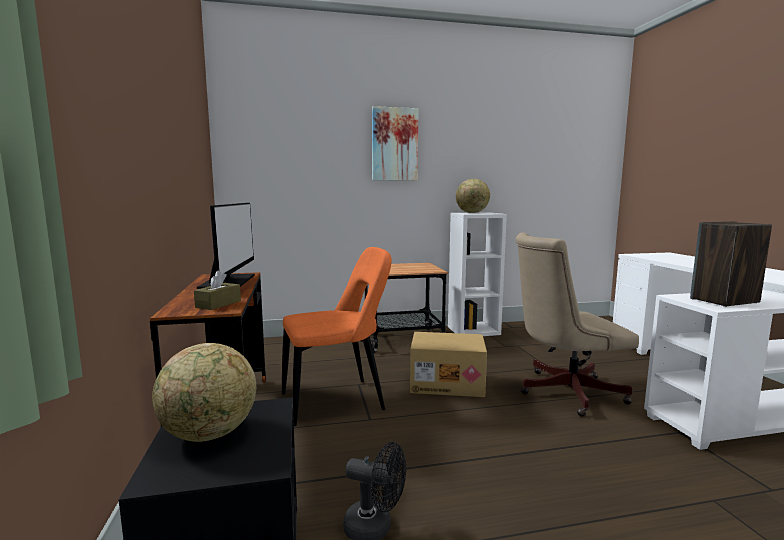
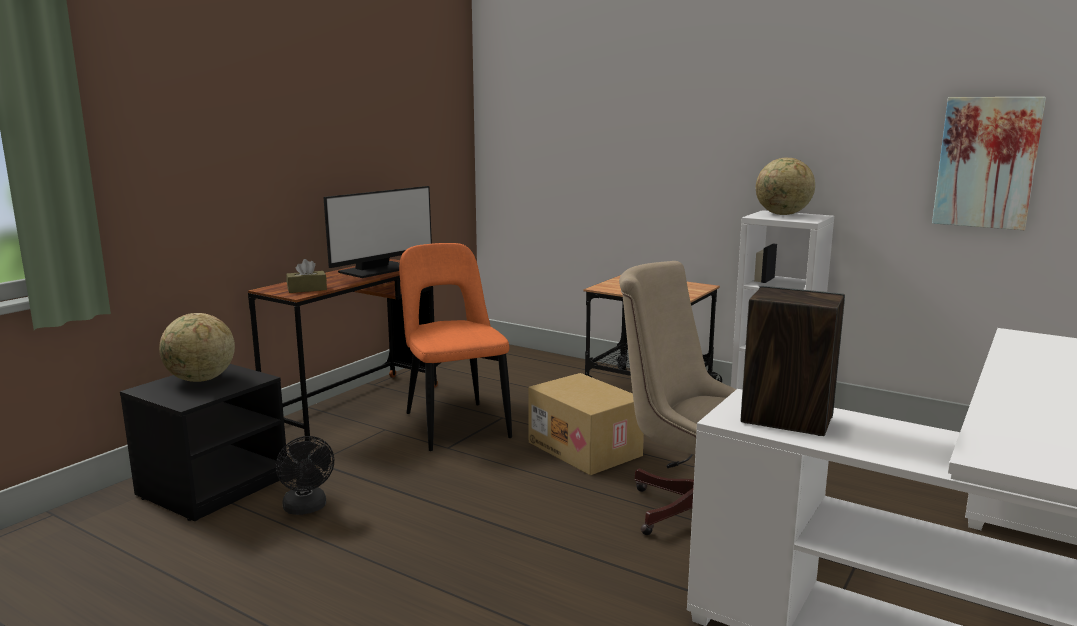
camera: 45 degrees right, 5 degrees up
orange chair [282,247,392,426] -> orange chair turned 135 degrees counterclockwise [399,243,512,451]
picture [372,106,418,181] -> picture moved to [932,97,1046,230]

